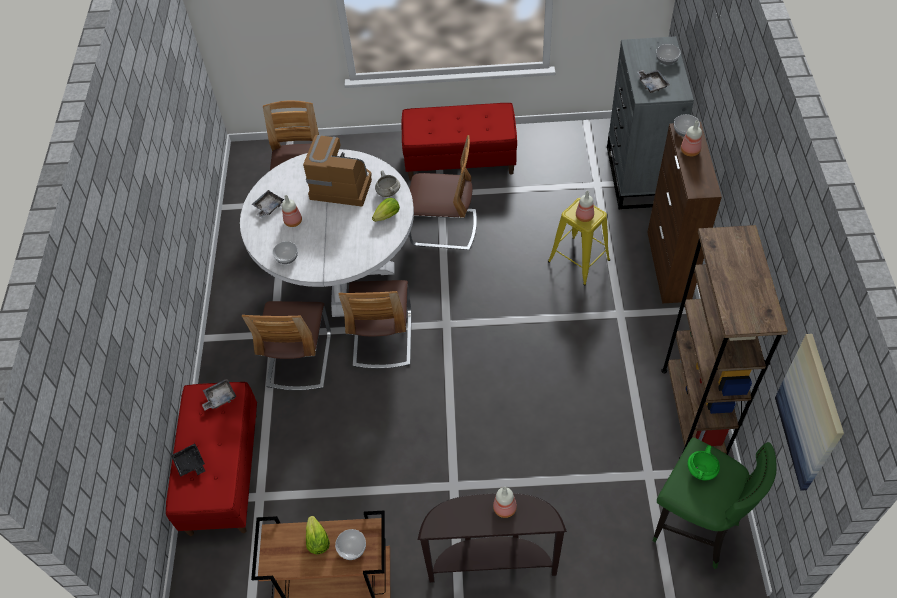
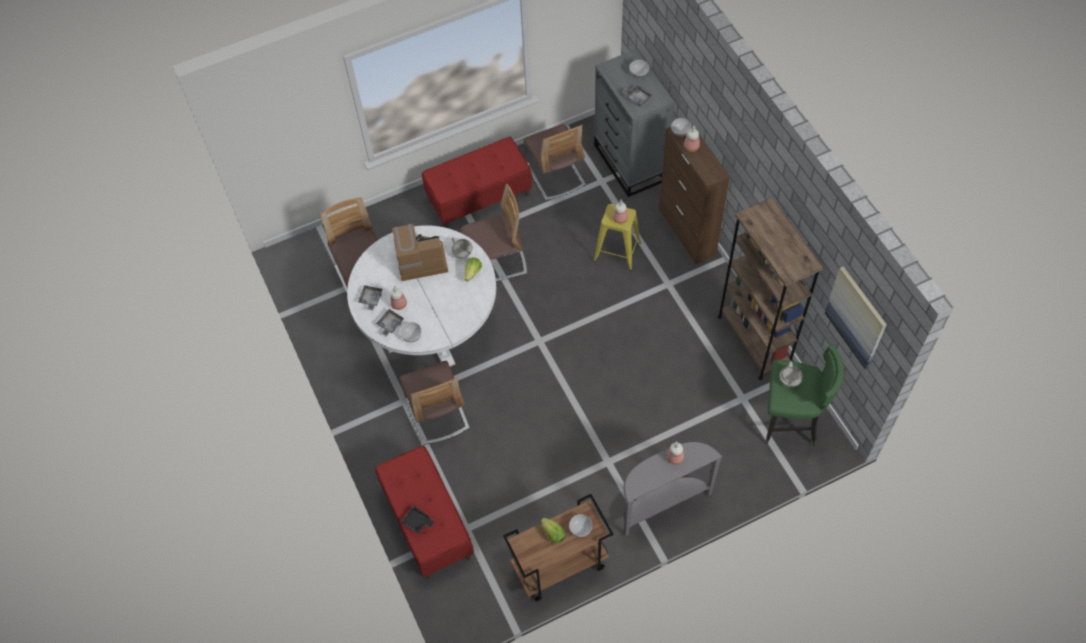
camera: 25 degrees left, 5 degrees up
grey tray [202,379,237,411] -> grey tray moved to [376,309,404,336]
chair [338,280,411,369] -> chair moved to [523,124,586,201]
brown console table [418,493,567,582] -> grey console table [624,442,723,536]
green cooking pot [687,445,720,480] -> white cooking pot [779,361,803,387]

